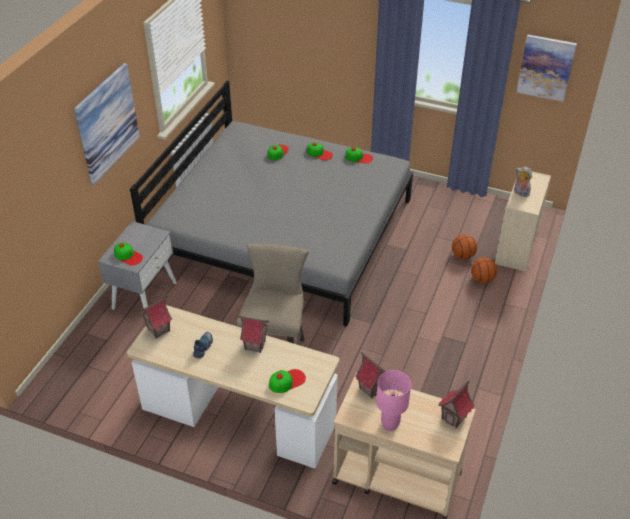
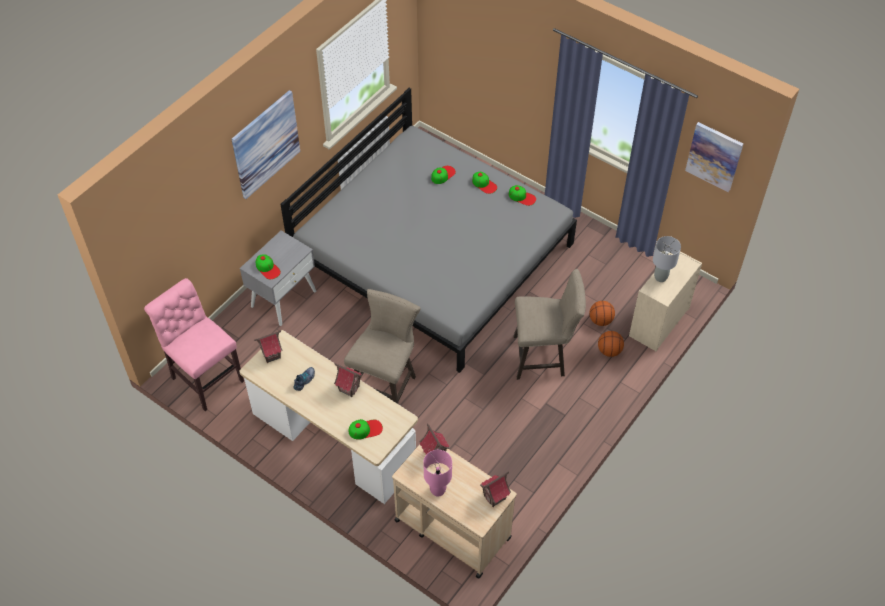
camera: 15 degrees right, 10 degrees up
plush toy [514,166,532,197] -> grey table lamp [653,236,681,282]
none -> pink chair [144,278,244,411]
none -> beige stool [514,269,586,380]

